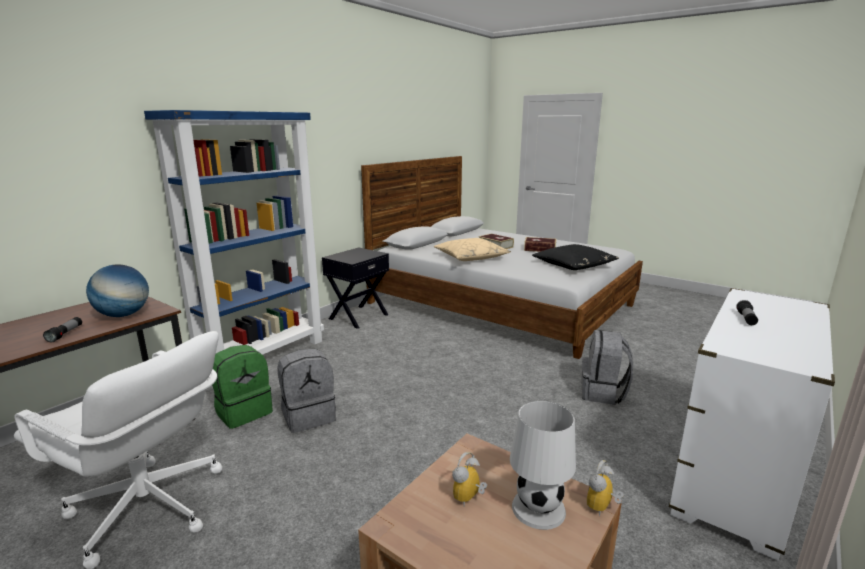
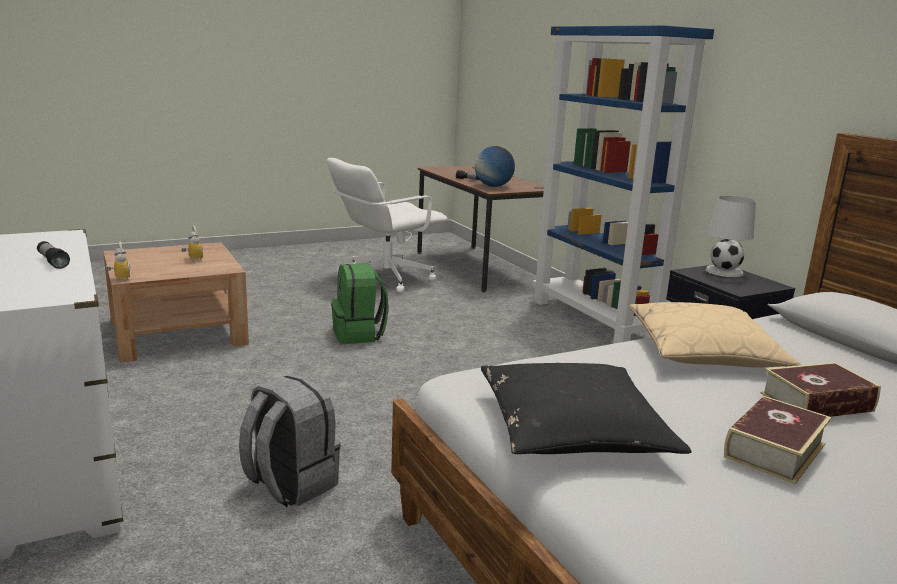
camera: 115 degrees right, 0 degrees up
green backpack [212,345,273,429] -> green backpack moved to [331,263,389,344]
grey backpack [277,349,336,433] -> none
white table lamp [510,401,576,530] -> white table lamp moved to [705,196,756,277]

